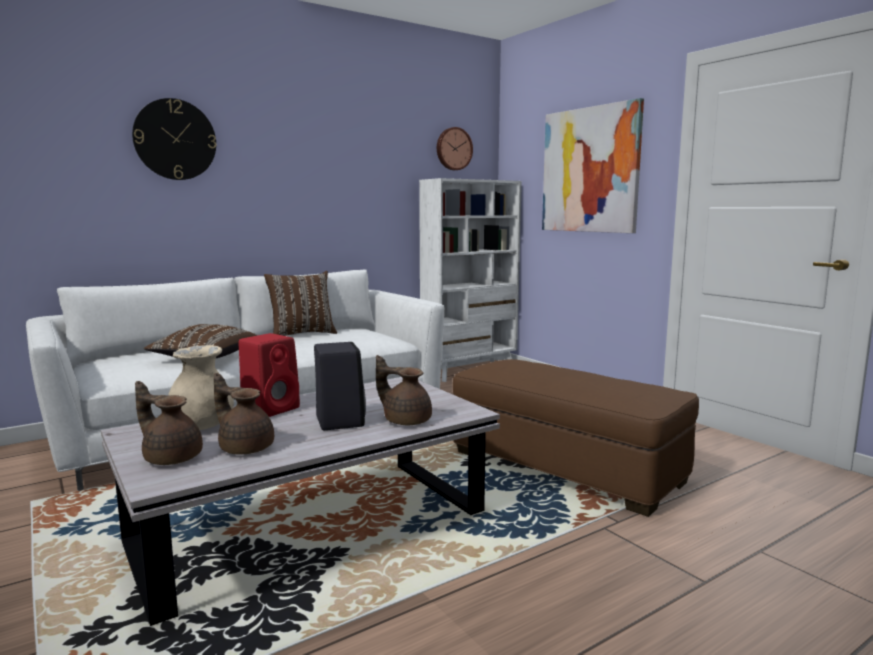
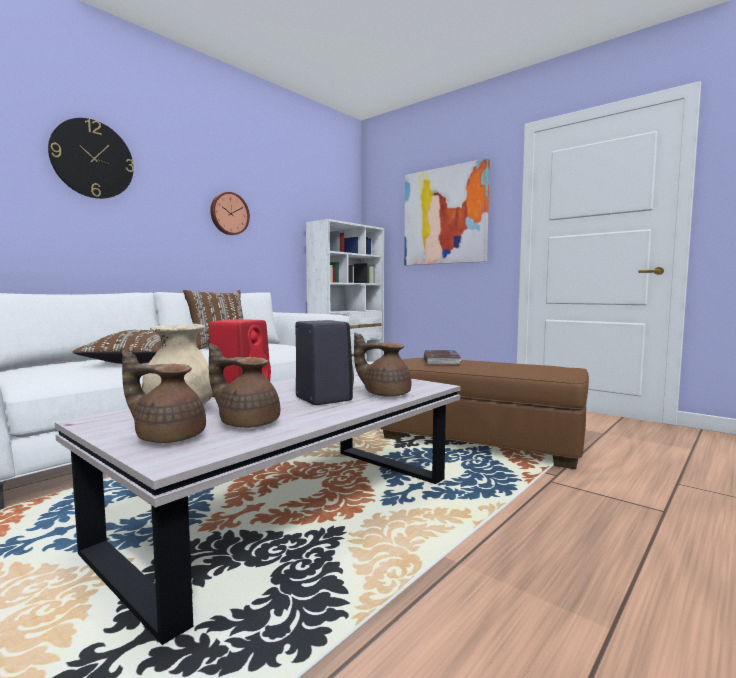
camera: 15 degrees left, 5 degrees down
wall clock [437,127,473,170] -> wall clock moved to [210,192,250,235]
none -> book [424,350,461,364]

